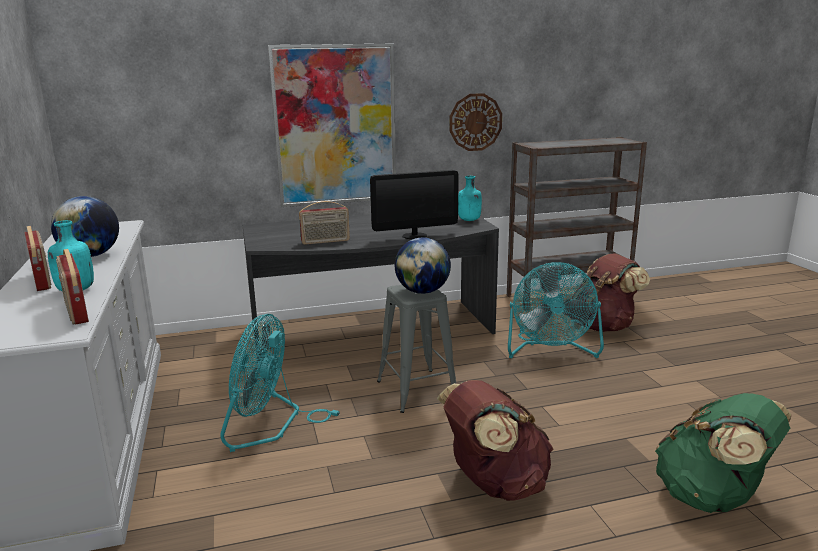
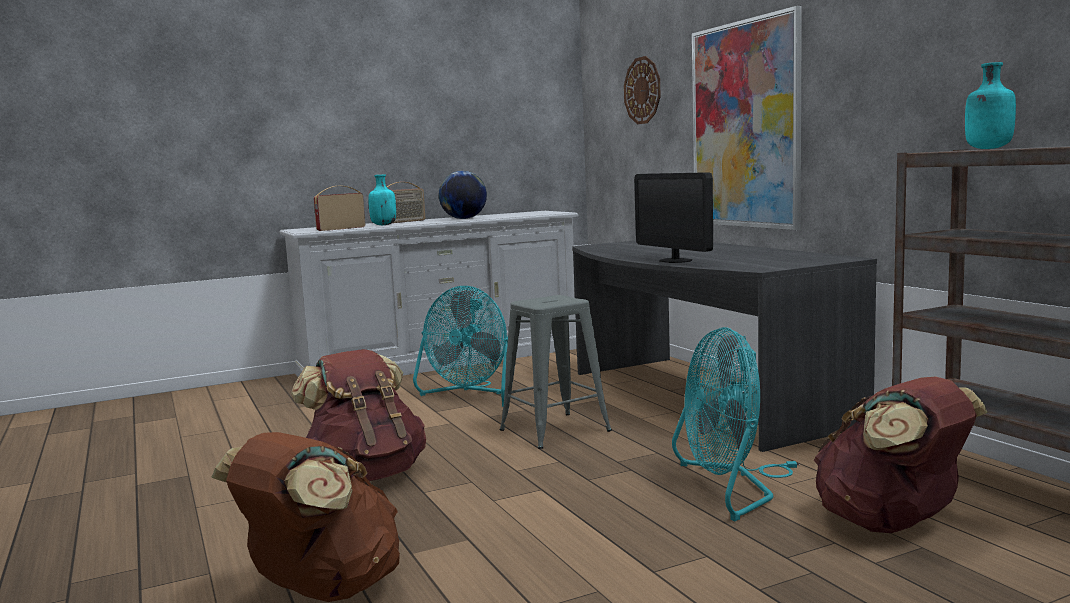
camera: 80 degrees right, 10 degrees down
turquoise fan [220,314,341,452] -> turquoise fan turned 150 degrees counterclockwise [413,286,508,407]
radio [299,201,350,245] -> none
globe [395,238,451,294] -> none
wall clock [449,93,502,151] -> wall clock moved to [624,56,661,124]
turquoise bottle [458,176,482,221] -> turquoise bottle moved to [965,62,1016,149]
green backpack [655,393,791,513] -> brown backpack [211,432,400,602]

